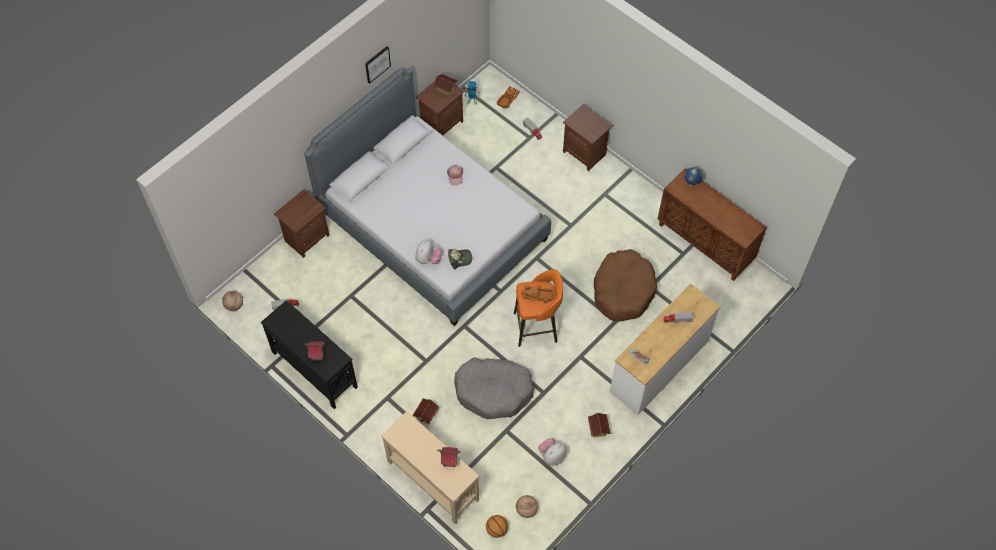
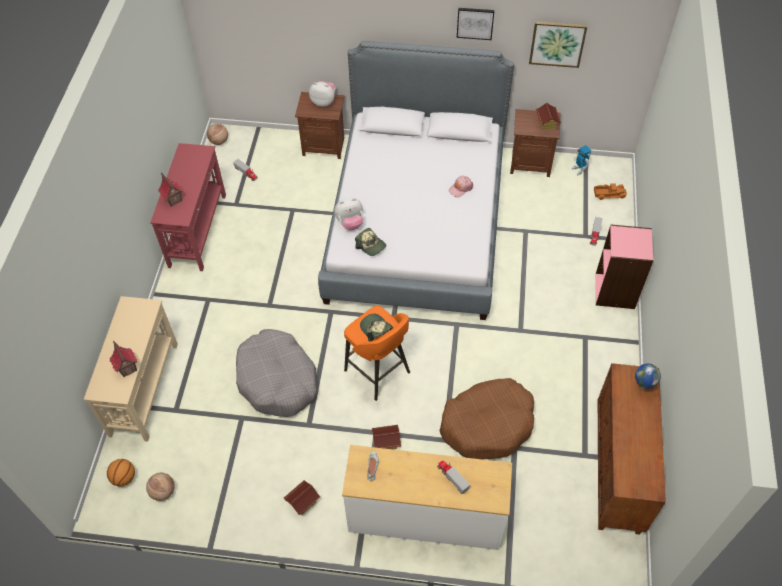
camera: 55 degrees right, 5 degrees down
black console table [261,300,358,409] -> red console table [150,143,226,271]
toy house [412,399,440,424] -> toy house moved to [372,425,401,450]
toy truck [522,285,553,303] -> cap [360,314,393,341]
plush toy [538,438,567,466] -> plush toy moved to [309,81,335,107]
brown nightstand [563,104,613,171] -> pink bookcase [596,225,653,309]
none -> picture [529,21,587,68]

